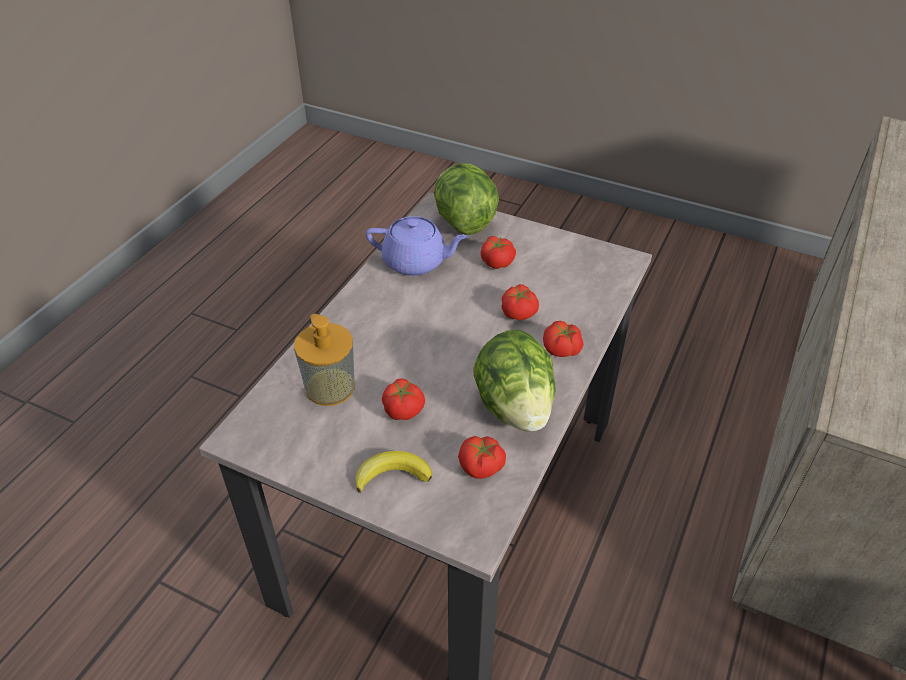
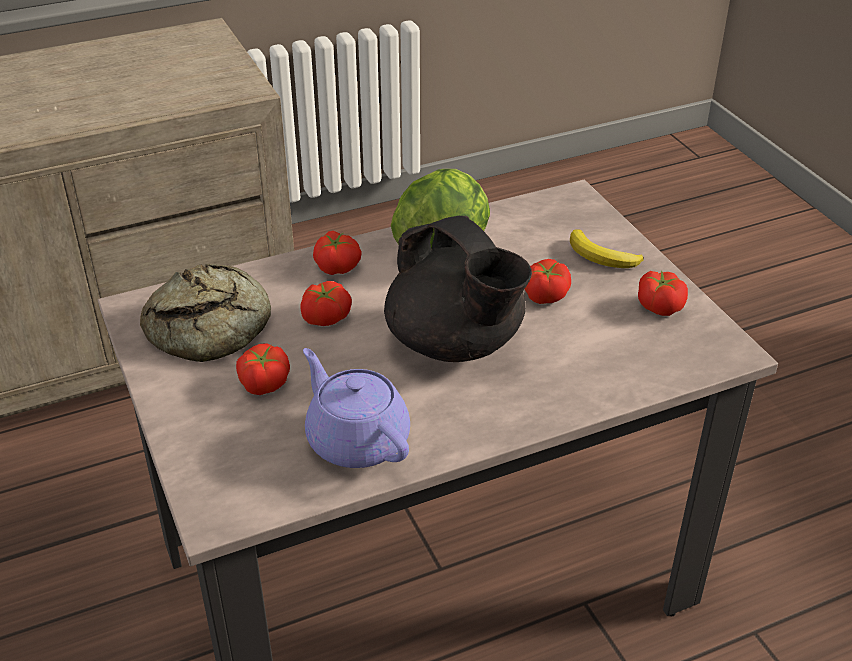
camera: 140 degrees left, 5 degrees down
soap dispenser [294,314,355,406] -> none
lettuce [434,163,499,235] -> none
tomato [458,436,506,479] -> tomato moved to [638,270,688,316]
none -> bread [140,264,271,362]
none -> black teapot [384,216,532,362]

